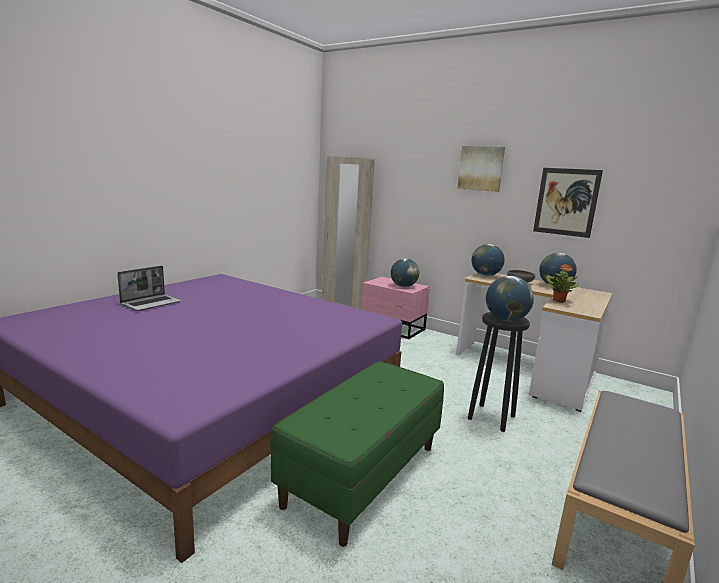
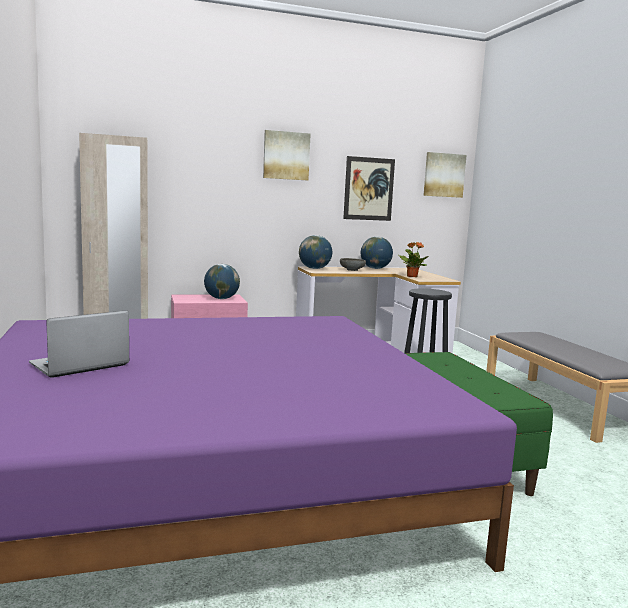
camera: 50 degrees left, 5 degrees down
laptop [117,266,182,311] -> laptop turned 120 degrees counterclockwise [29,310,129,378]
globe [486,276,534,321] -> none
none -> picture [423,152,467,198]

